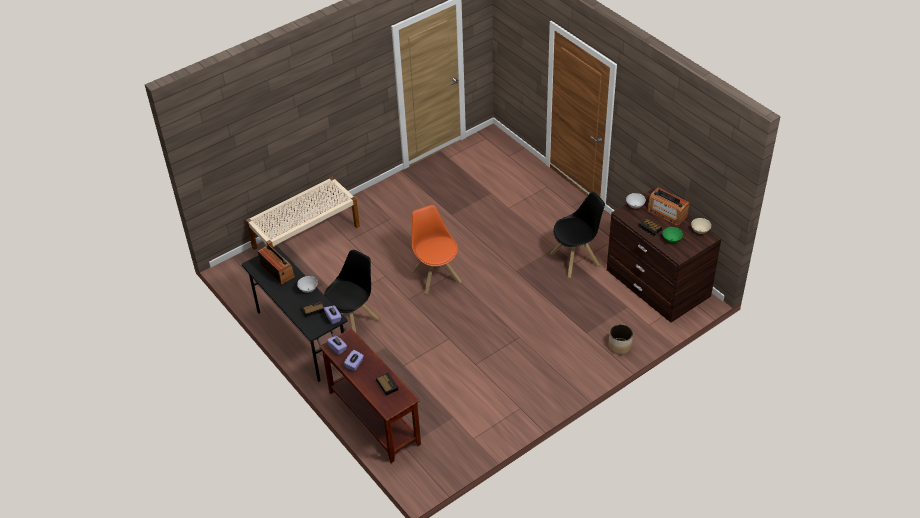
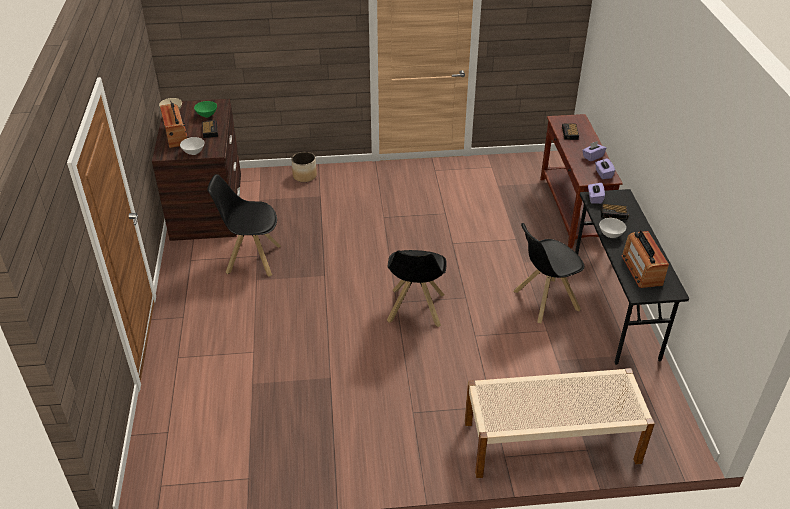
camera: 150 degrees left, 5 degrees down
orange chair [412,205,462,295] -> black chair [387,250,447,327]

